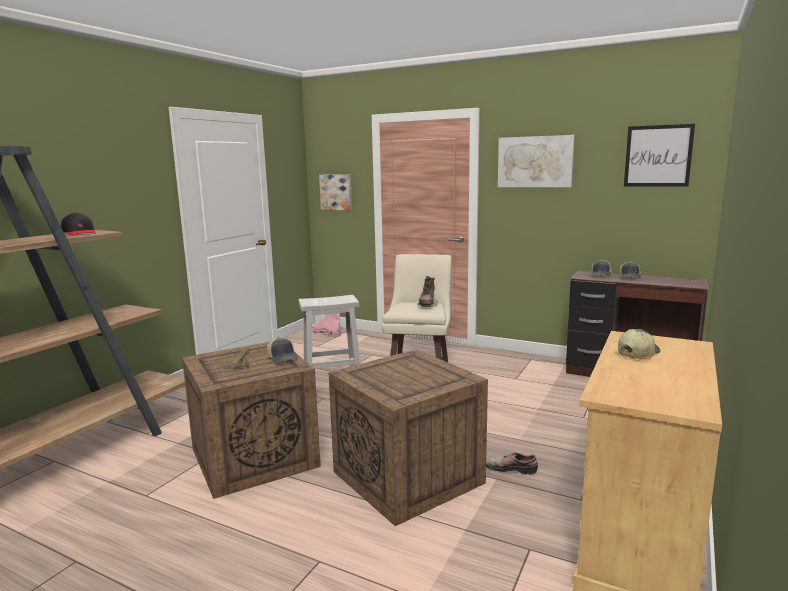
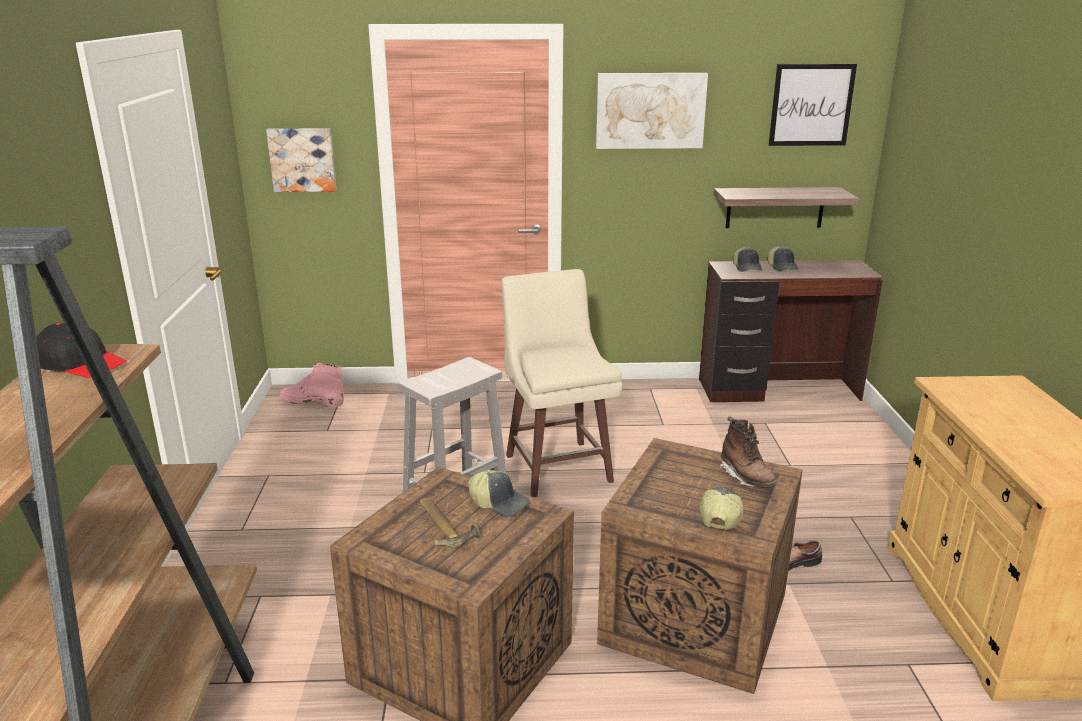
camera: 30 degrees left, 10 degrees up
brown boot [417,276,438,307] -> brown boot moved to [719,416,777,487]
cap [618,329,660,359] -> cap moved to [699,487,743,530]
none -> shelf [713,187,859,228]

